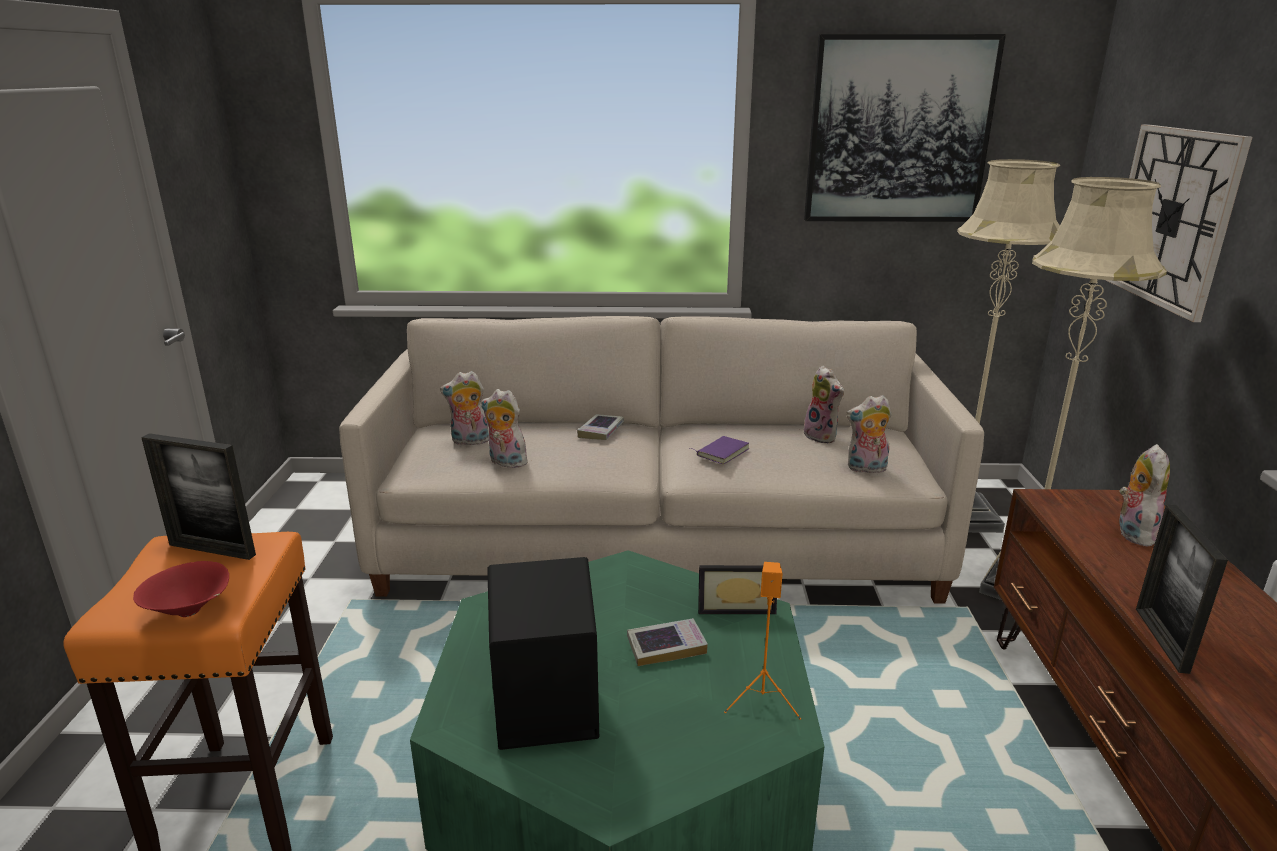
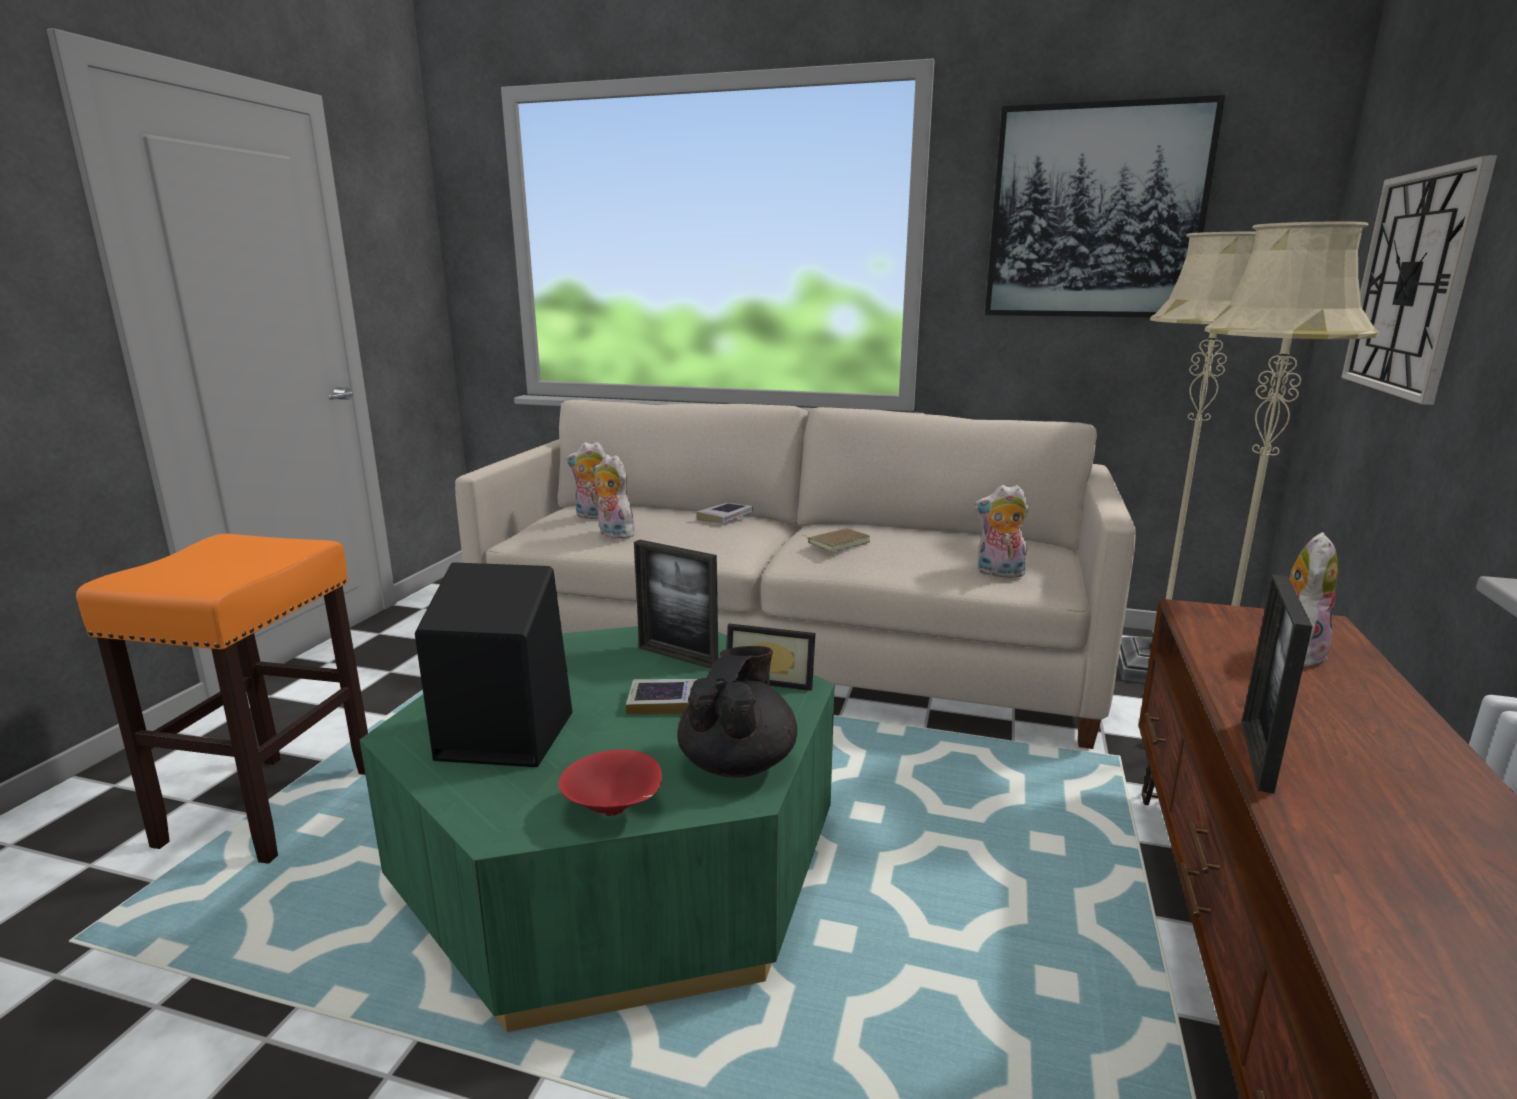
camera: 15 degrees right, 5 degrees down
red bowl [133,561,229,617] -> red bowl moved to [559,749,662,816]
picture frame [141,433,256,560] -> picture frame moved to [634,540,718,669]
purple book [689,436,749,464] -> brown book [804,529,870,552]
orange speaker [724,562,801,720] -> black teapot [677,646,797,777]
plush toy [804,366,844,443] -> none

